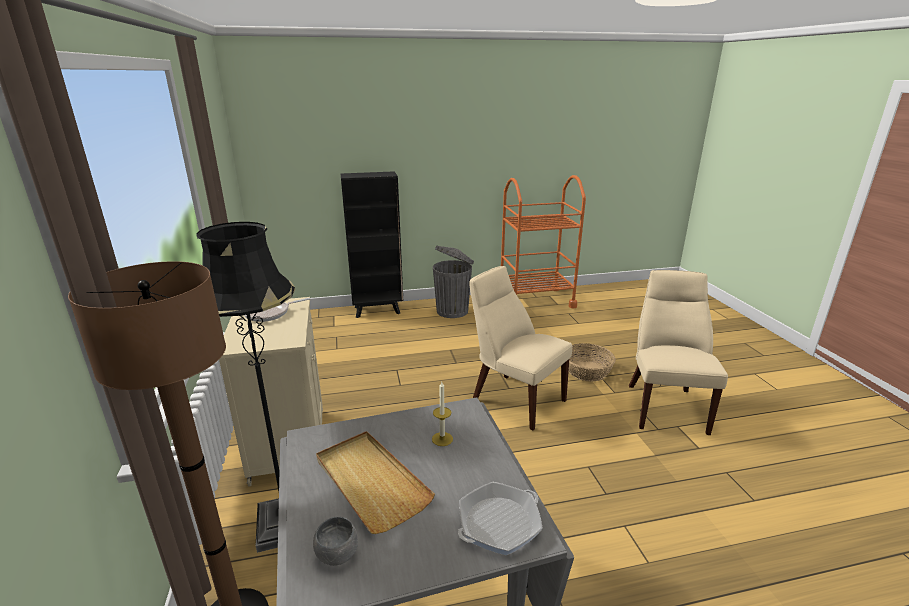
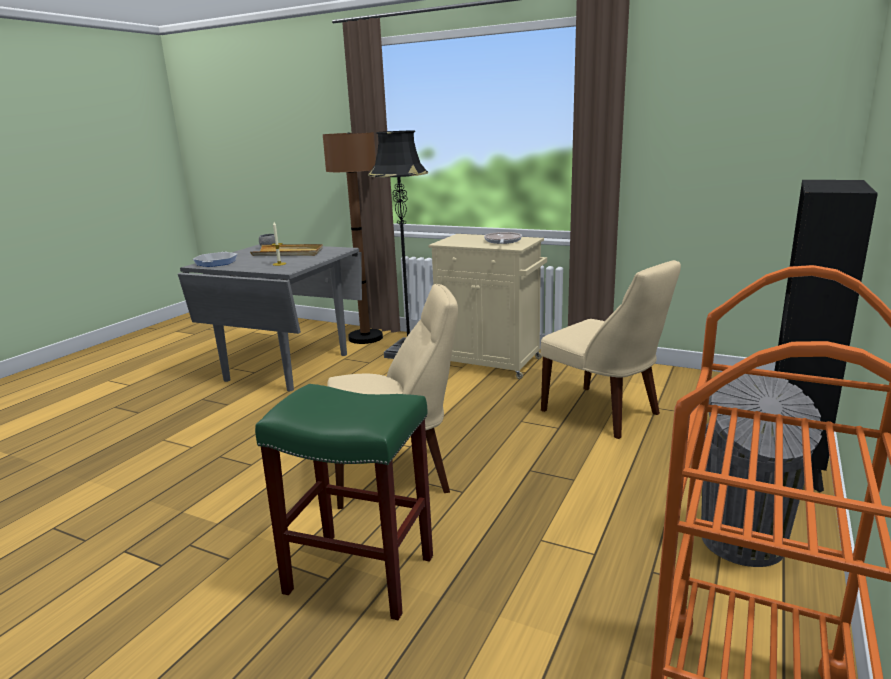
camera: 130 degrees right, 5 degrees down
basket [569,343,616,382] -> green stool [255,384,433,621]
beige chair [629,270,728,435] -> beige chair moved to [540,260,681,439]

